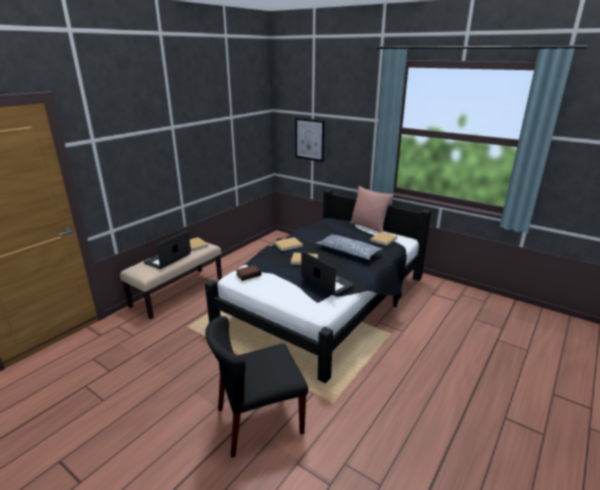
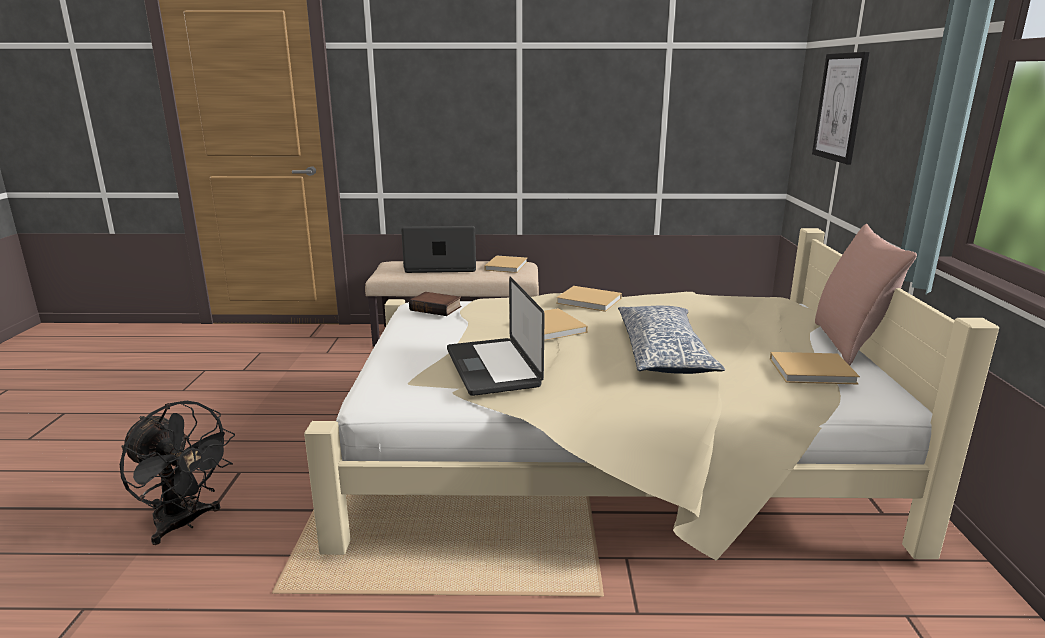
camera: 55 degrees right, 5 degrees down
black bed [205,189,431,383] -> beige bed [304,228,999,560]
black chair [205,316,308,458] -> black fan [120,401,235,545]
laptop [301,251,354,296] -> laptop turned 150 degrees clockwise [447,277,545,396]

